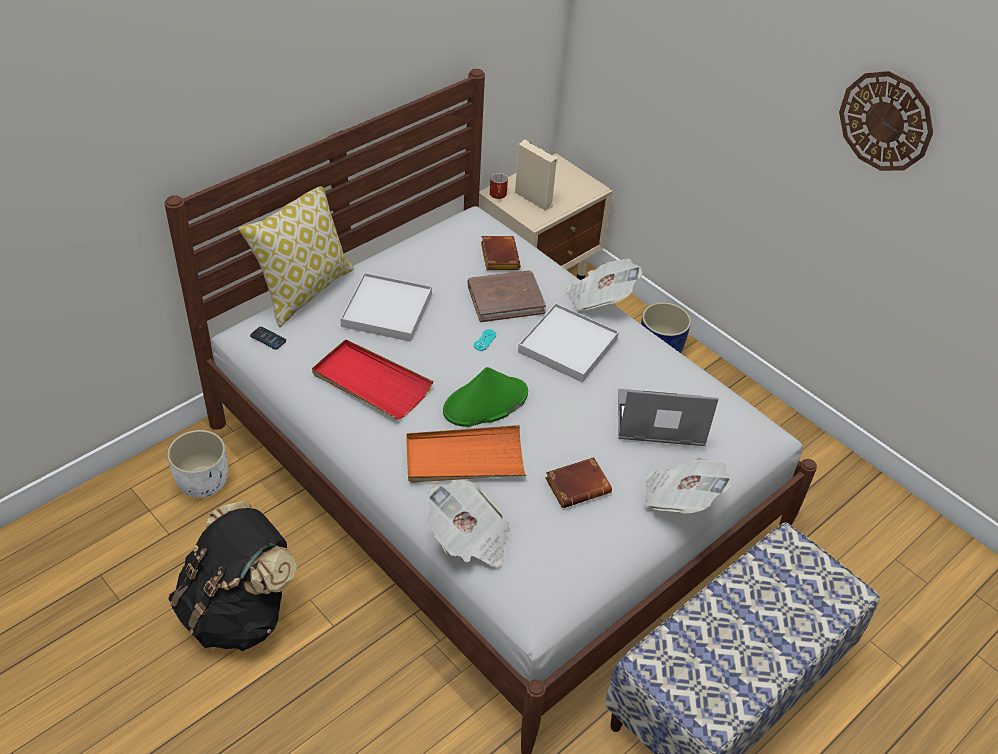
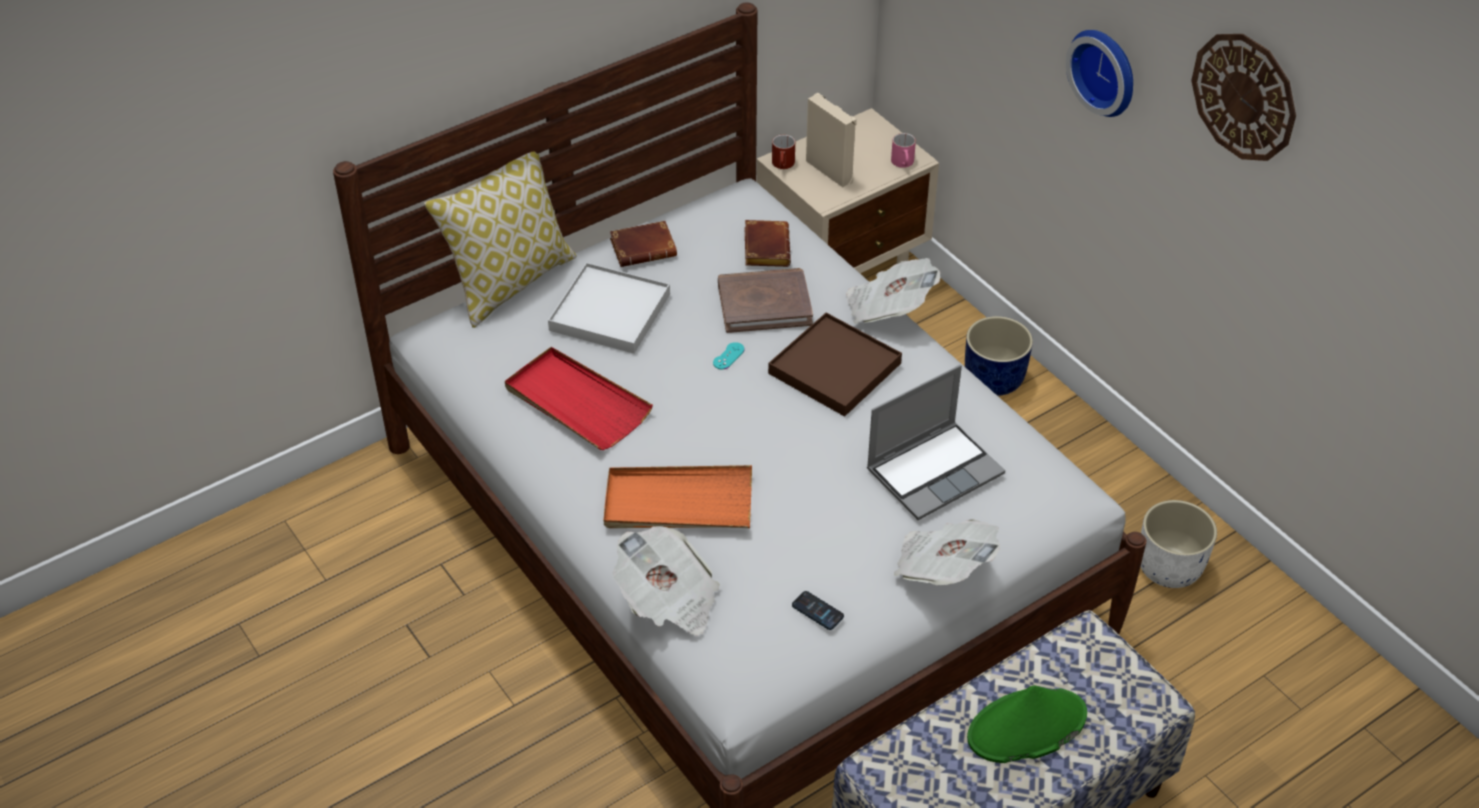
camera: 10 degrees right, 0 degrees up
white planter [167,430,228,498] -> white planter moved to [1140,500,1217,588]
black backpack [169,501,297,651] -> none
phone [250,327,286,350] -> phone moved to [792,591,844,630]
green hat [443,367,528,427] -> green hat moved to [967,685,1087,763]
white tray [518,303,619,383] -> brown tray [768,313,902,417]
brown book [545,457,612,508] -> brown book moved to [610,221,677,267]
laptop [618,389,719,446] -> laptop turned 135 degrees clockwise [867,365,1005,520]
none -> pink mug [891,133,916,168]
none -> wall clock [1066,30,1133,117]

